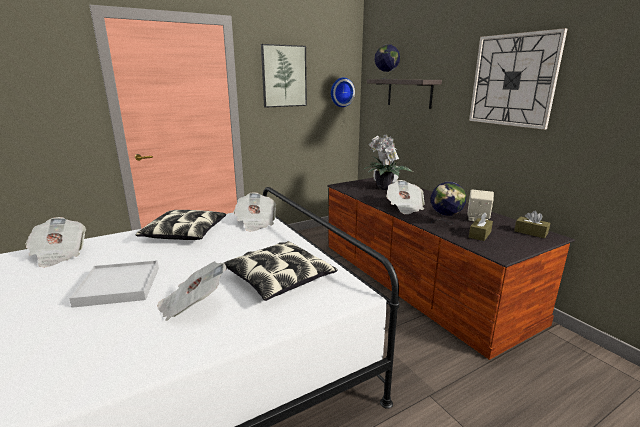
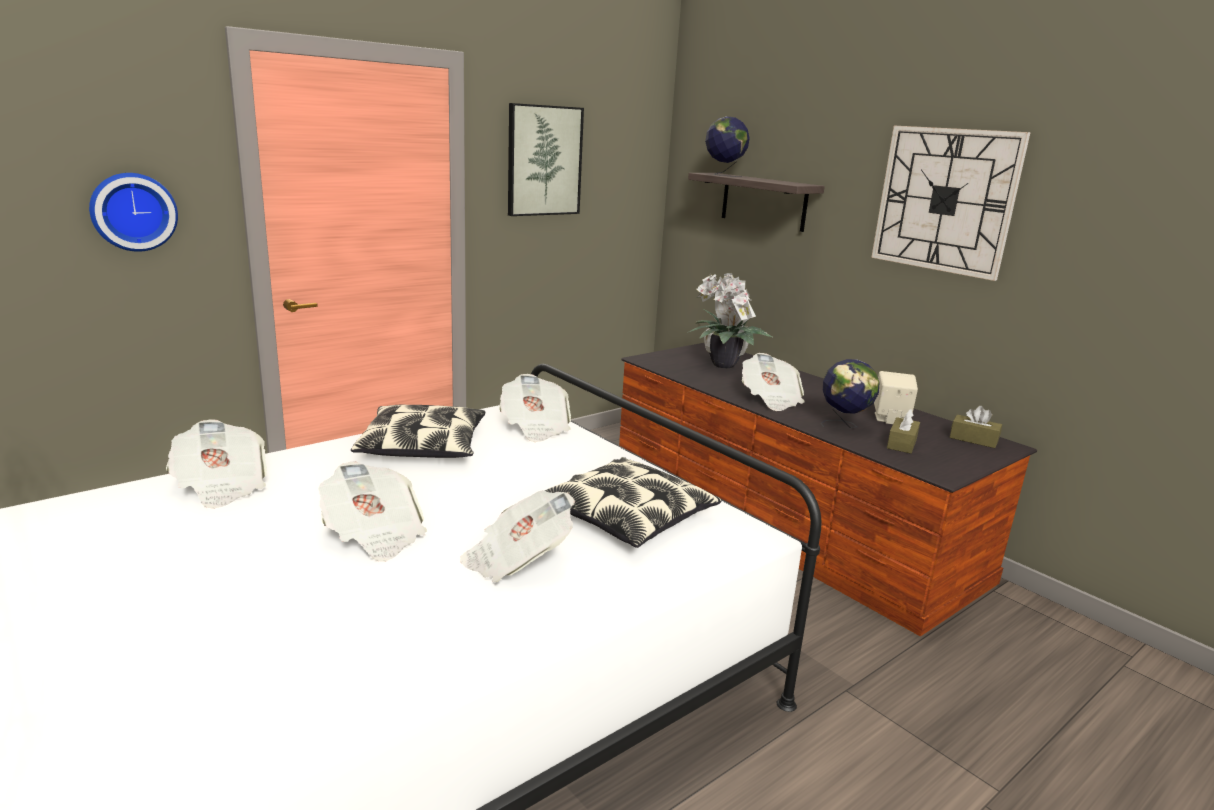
camera: 10 degrees left, 0 degrees up
white tray [69,260,159,308] -> newspaper [318,462,427,562]
wall clock [331,77,355,107] -> wall clock moved to [89,173,178,252]

